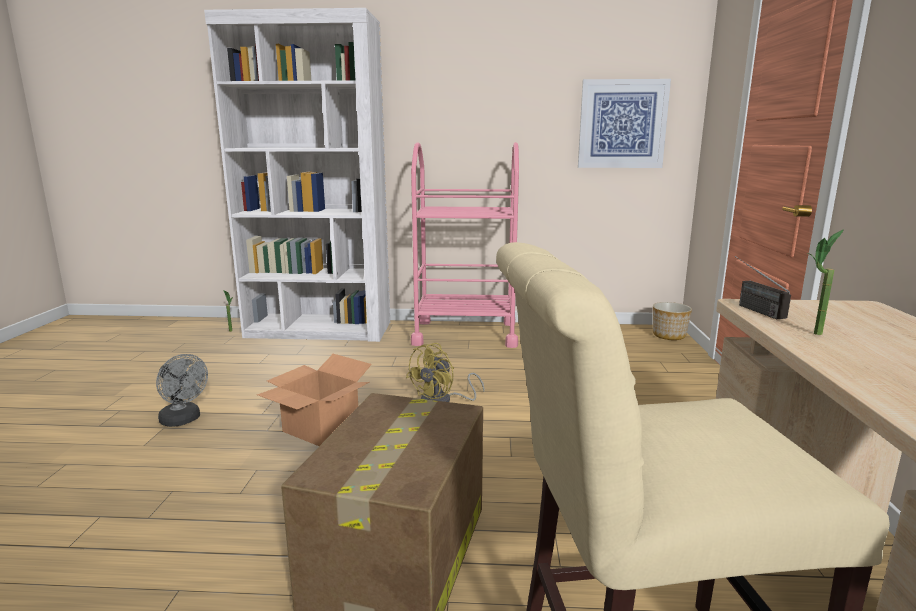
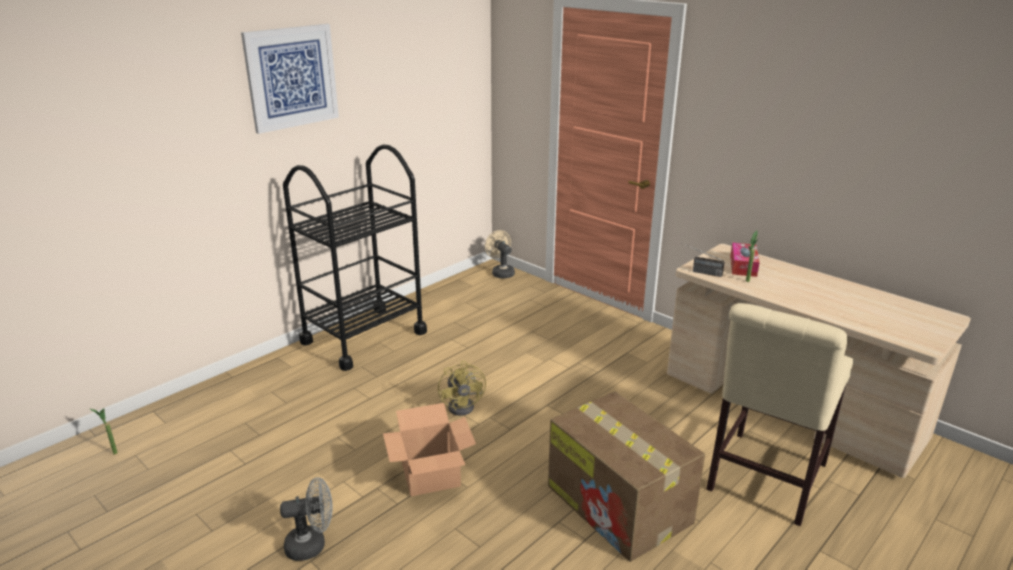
camera: 50 degrees left, 10 degrees up
white bookcase [204,8,390,342] -> none
pink cart [411,142,519,348] -> black cart [283,145,427,371]
picture [578,79,671,168] -> picture moved to [241,24,339,134]
planter [653,302,692,340] -> beige fan [485,230,515,279]
none -> tissue box [730,243,760,277]

